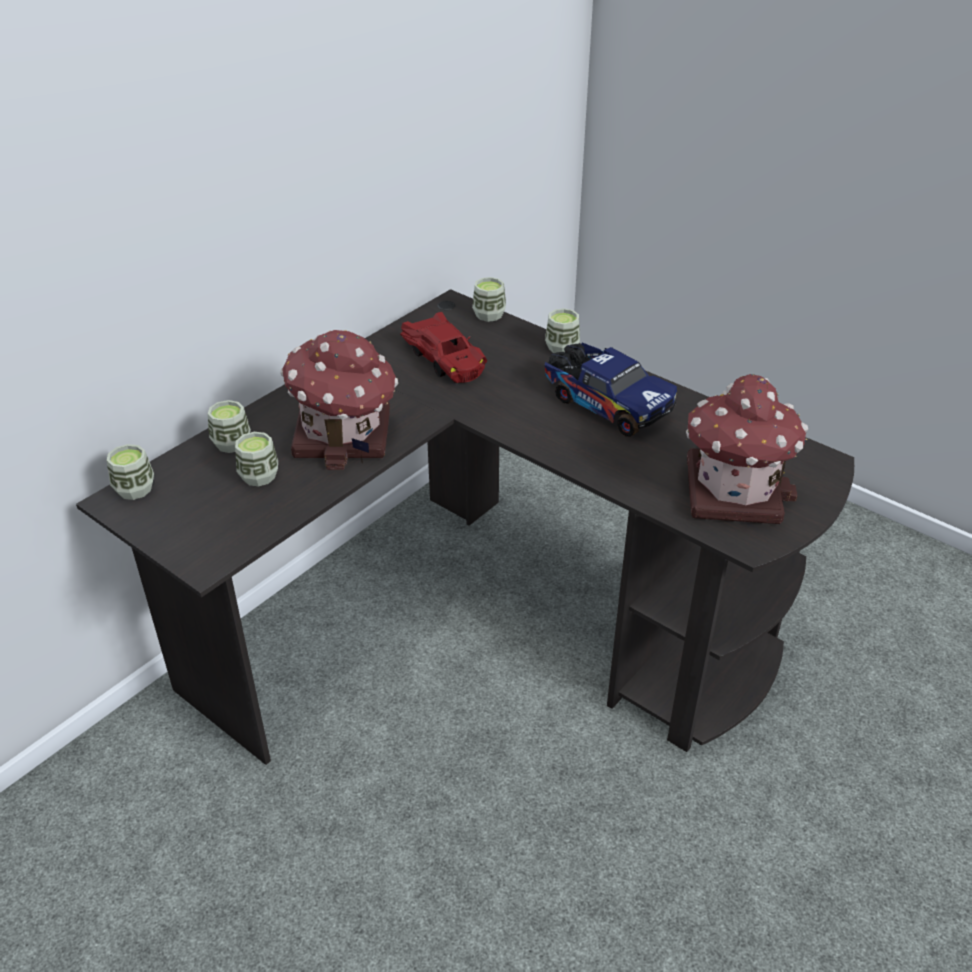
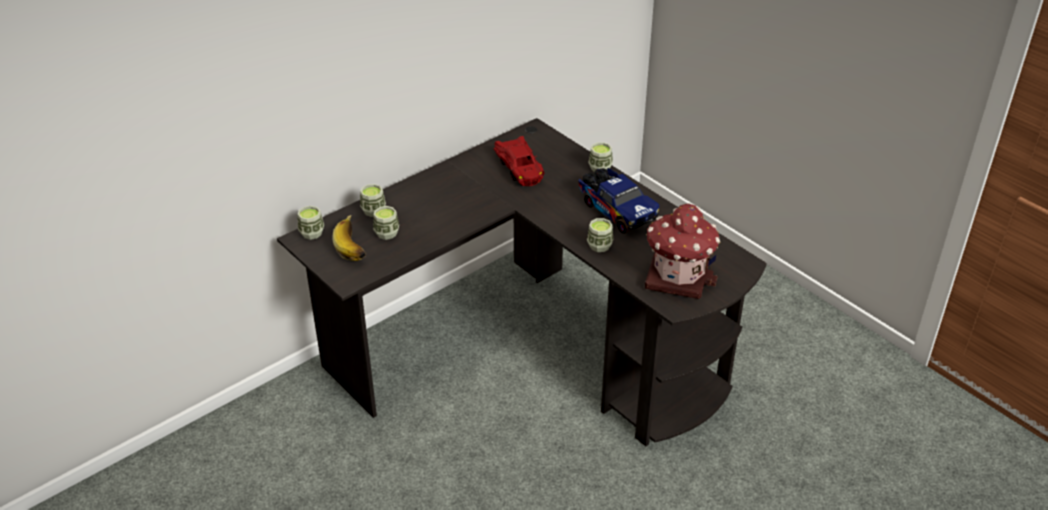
camera: 10 degrees right, 0 degrees up
toy house [281,330,398,470] -> none
cup [472,277,506,322] -> cup moved to [587,218,613,252]
none -> banana [332,215,366,261]

